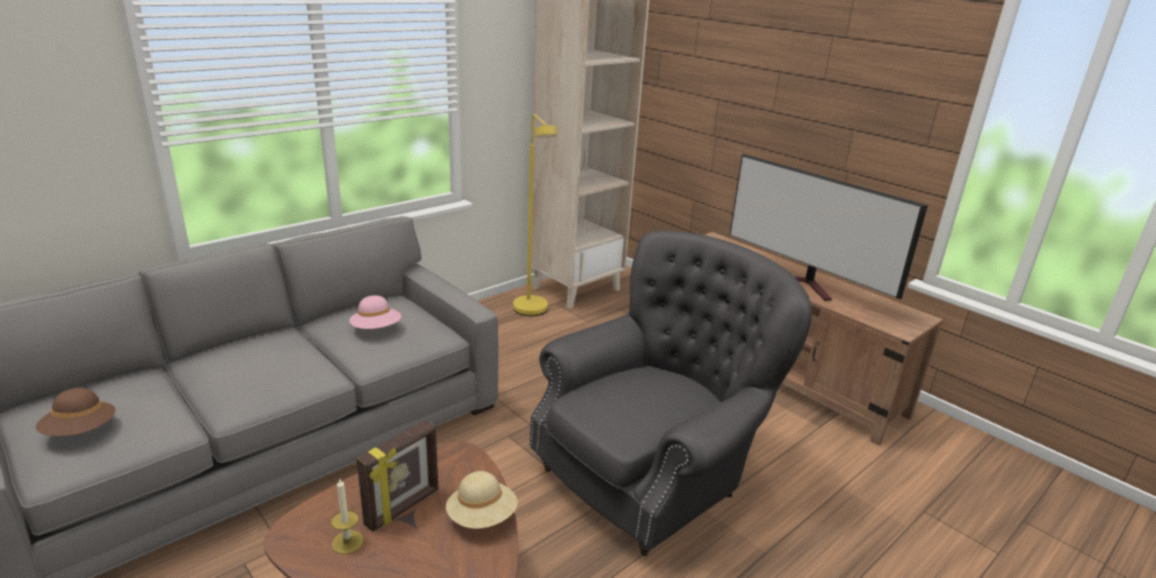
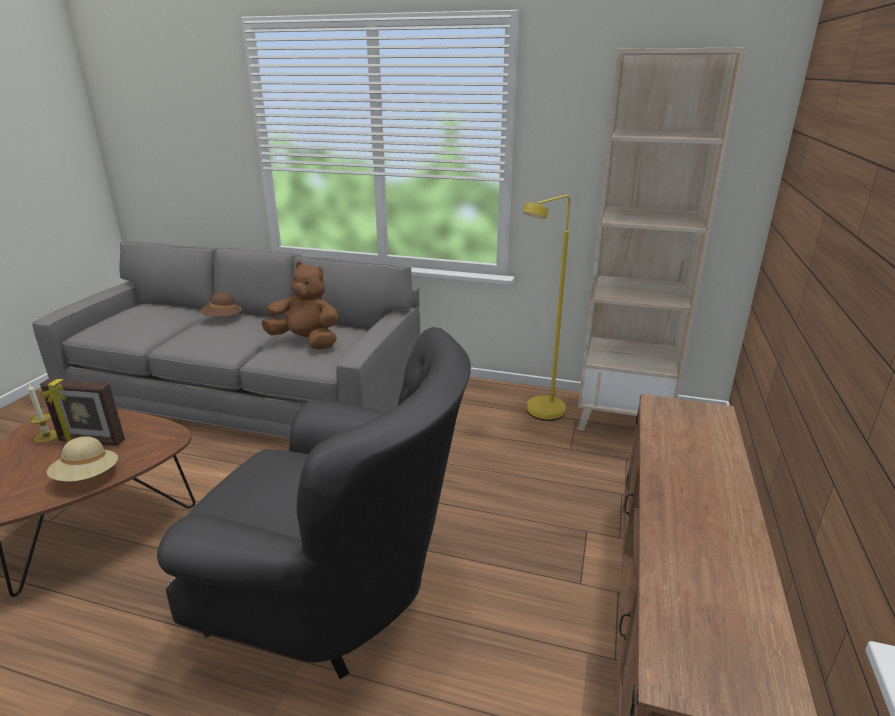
camera: 60 degrees right, 0 degrees up
brown hat [36,388,116,436] -> brown hat moved to [200,292,243,317]
pink hat [349,295,401,329] -> brown plush toy [261,261,338,350]
television [730,154,928,301] -> none

